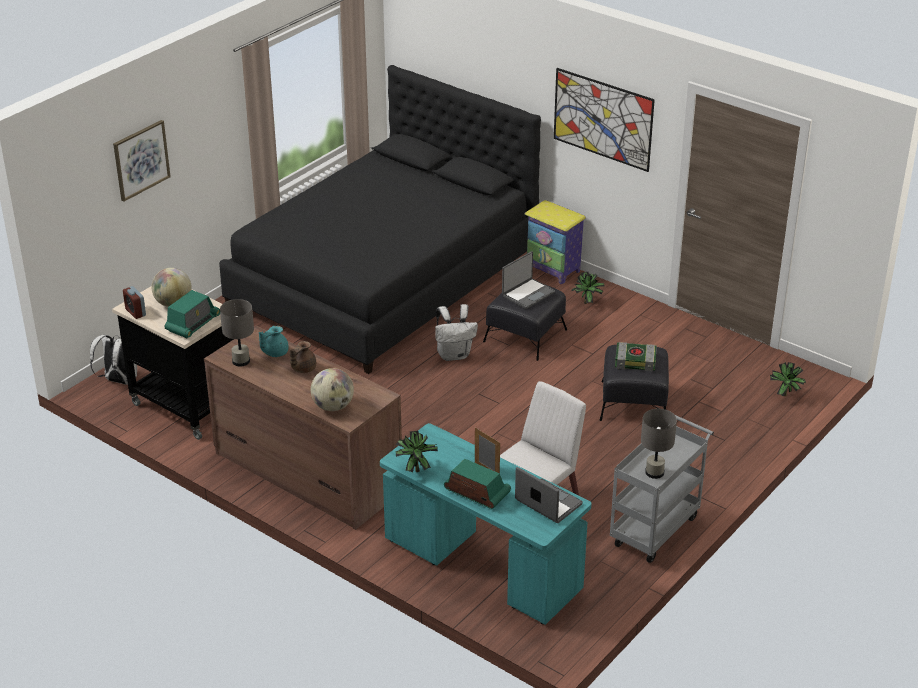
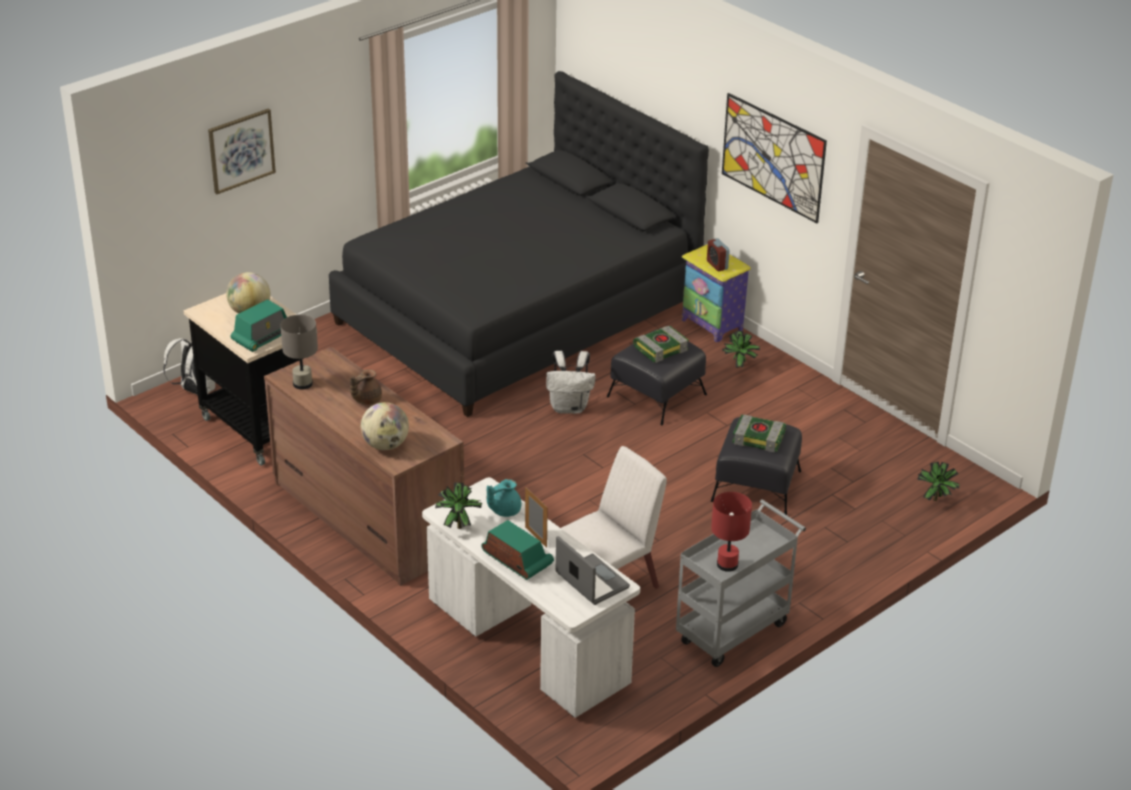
camera: 10 degrees right, 0 degrees up
alarm clock [123,286,146,319] -> alarm clock moved to [707,238,730,271]
turquoise teapot [259,326,289,357] -> turquoise teapot moved to [487,479,522,517]
turquoise desk [380,423,592,625] -> white desk [422,477,640,718]
laptop [502,251,555,309] -> book [633,326,689,363]
grey table lamp [641,409,677,479] -> red table lamp [711,492,752,572]

